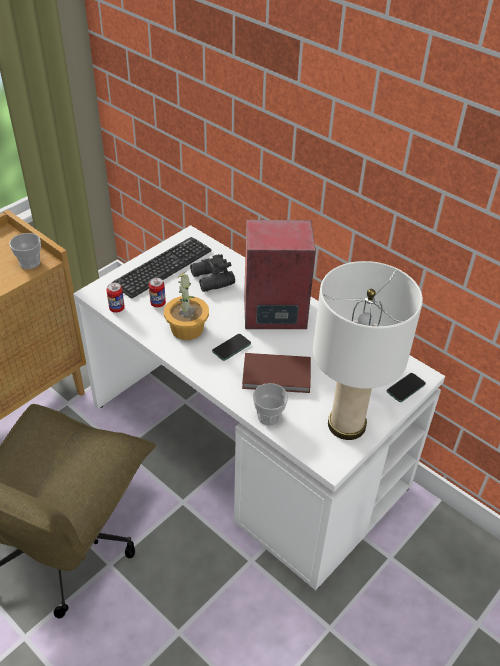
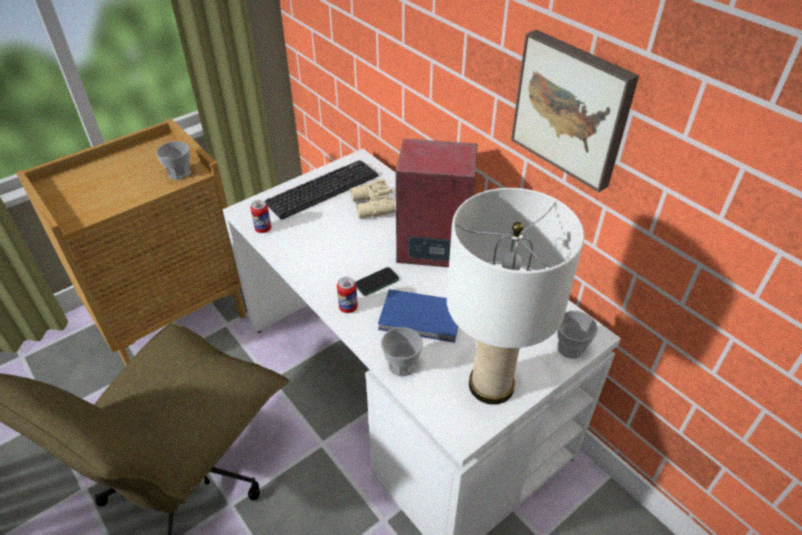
camera: 10 degrees right, 0 degrees up
can [149,278,166,308] -> can moved to [337,277,358,313]
potted plant [164,271,209,340] -> none
black binoculars [190,254,235,292] -> beige binoculars [350,179,396,218]
brown book [242,353,311,393] -> blue book [378,289,458,343]
phone [386,373,426,402] -> cup [556,311,598,359]
none -> picture [511,30,639,192]

